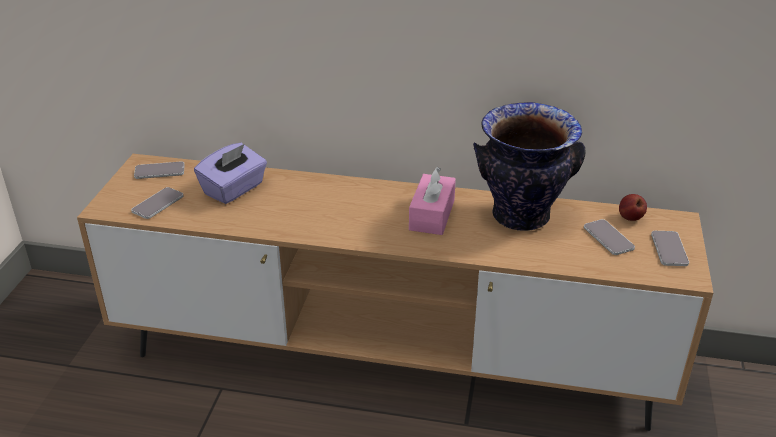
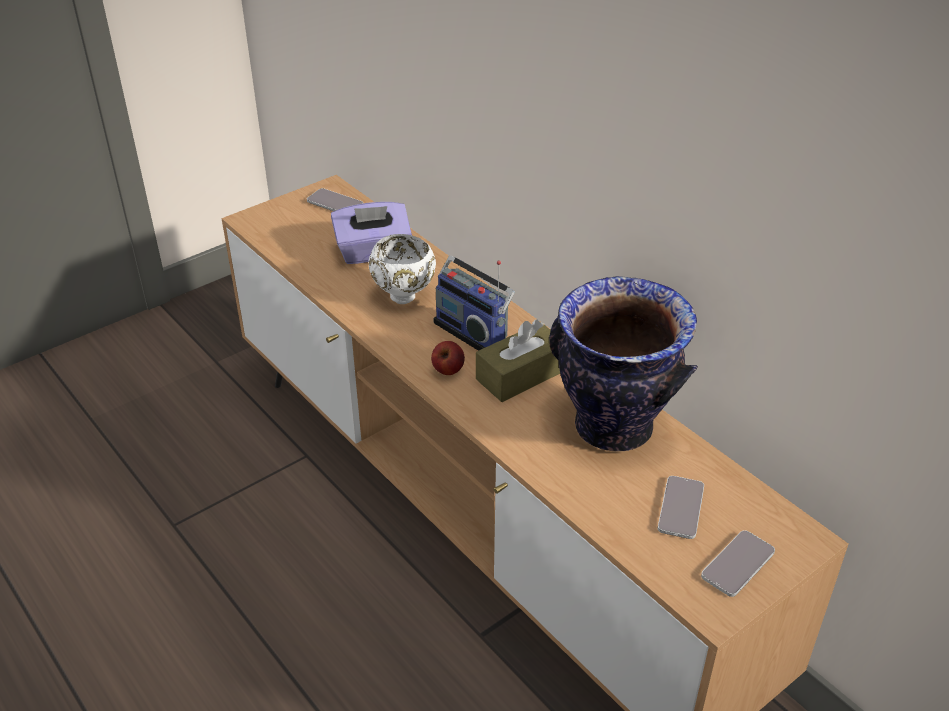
camera: 40 degrees right, 5 degrees up
phone [131,187,183,219] -> none
pink tissue box [409,167,456,235] -> brown tissue box [476,319,560,402]
apple [619,194,647,221] -> apple moved to [431,341,465,375]
none -> white bowl [368,234,436,304]
none -> radio [434,255,515,351]

